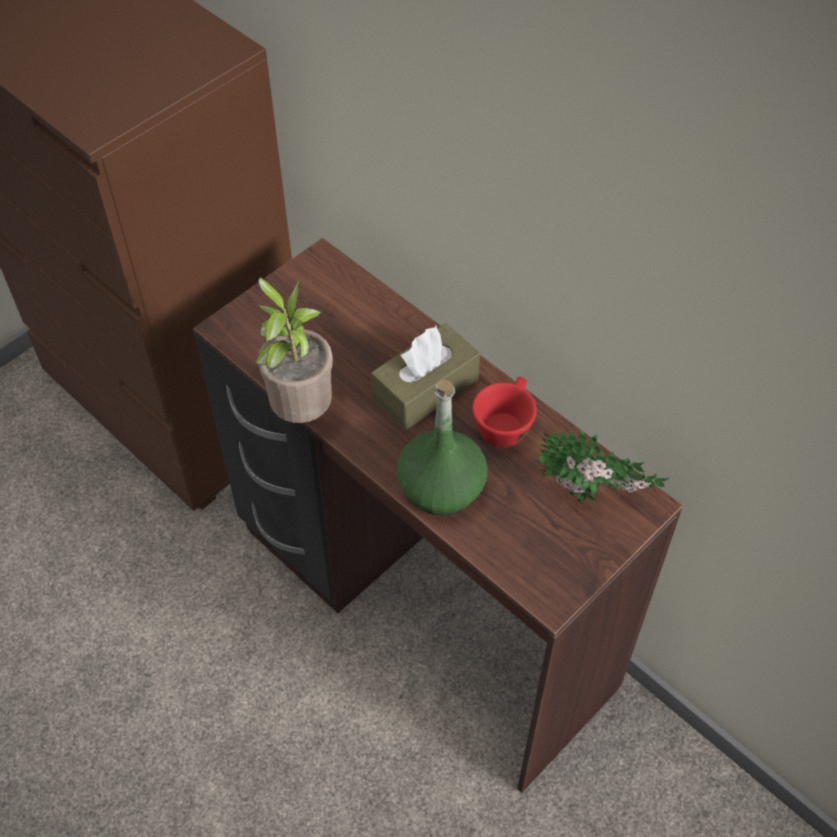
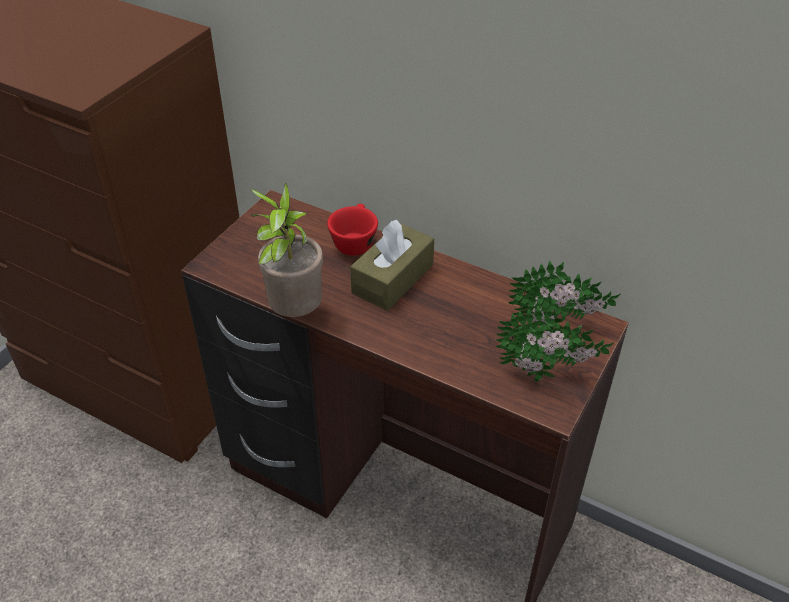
camera: 15 degrees left, 10 degrees down
green bottle [397,380,488,515] -> none
red cup [472,377,537,447] -> red cup moved to [327,204,378,256]
none -> potted plant [496,307,614,382]

